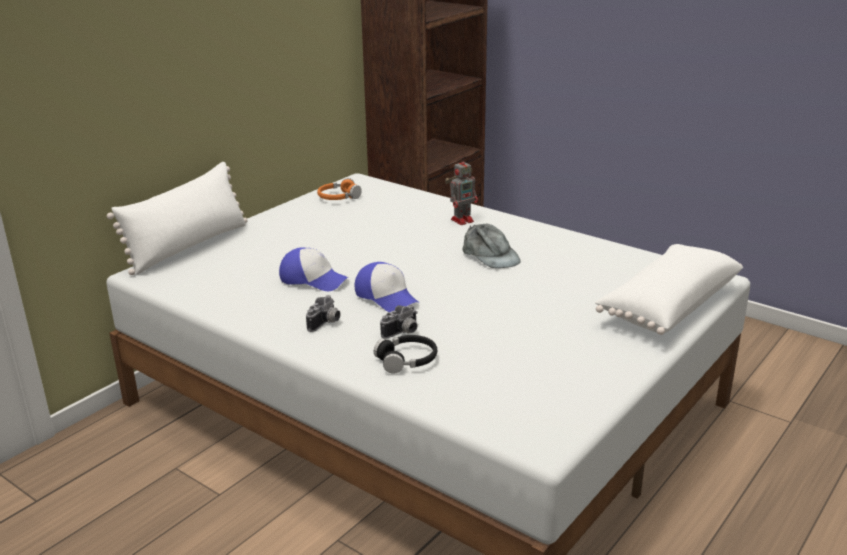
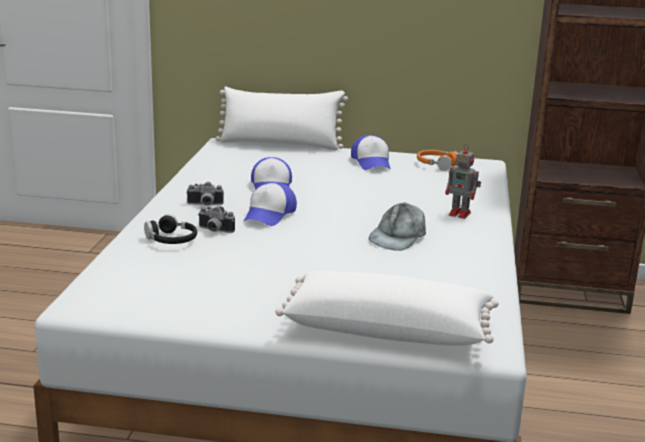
camera: 60 degrees right, 5 degrees down
none -> cap [351,135,391,170]

